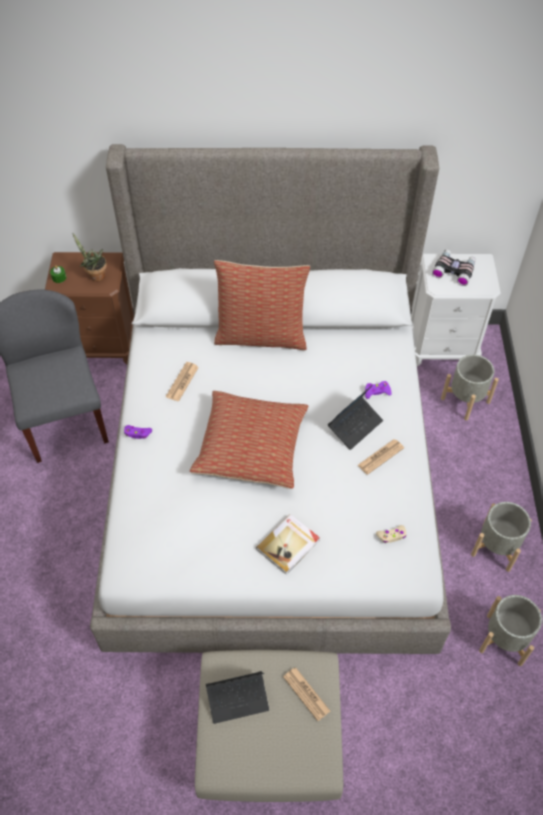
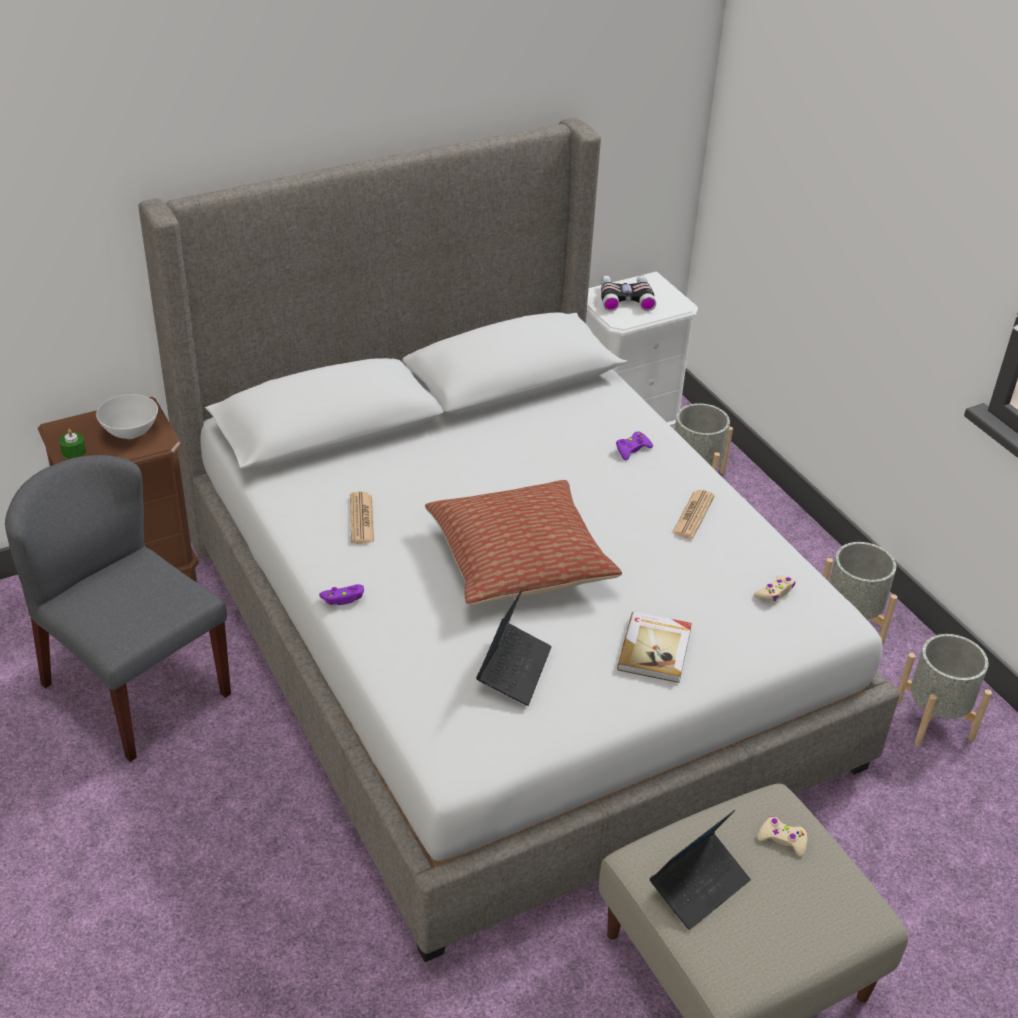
camera: 30 degrees left, 15 degrees down
potted plant [72,232,107,281] -> white bowl [96,394,158,439]
pillow [214,260,310,350] -> none
newspaper [283,667,330,721] -> beige game controller [757,816,807,856]
laptop [328,385,383,450] -> laptop moved to [476,587,552,706]

